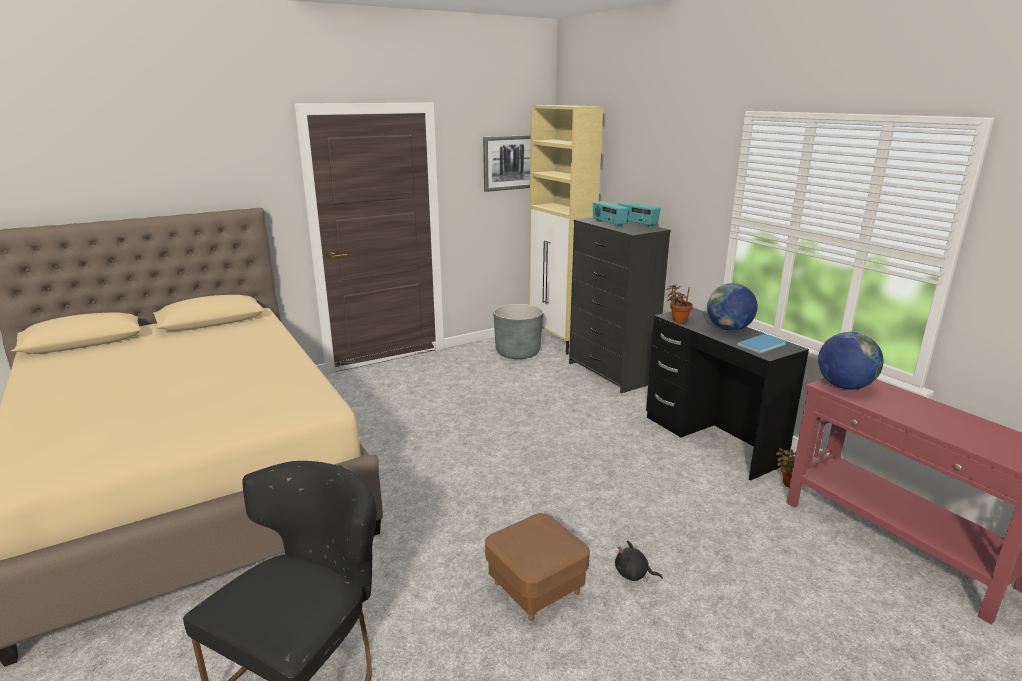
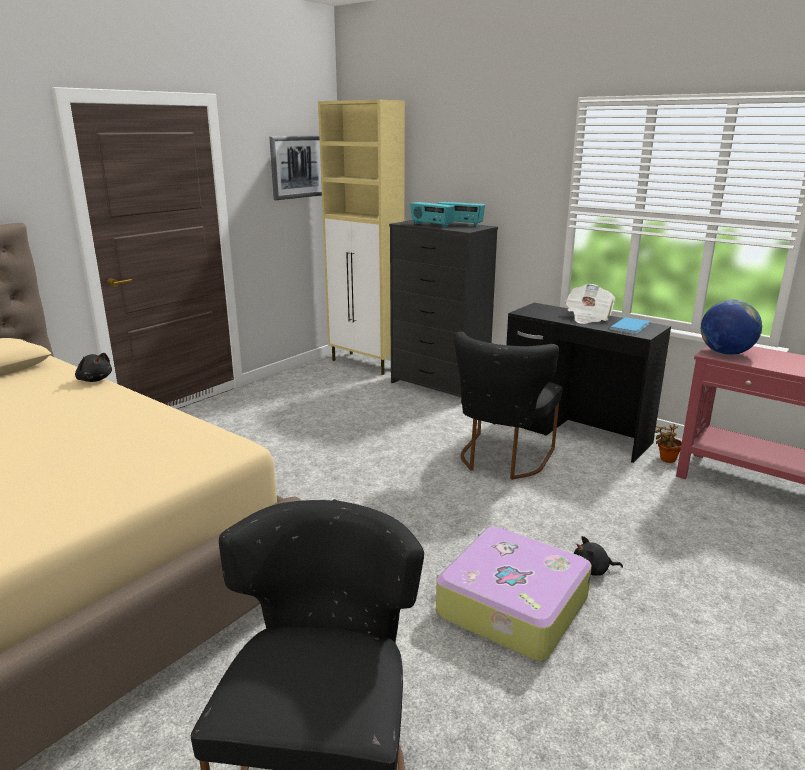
camera: 20 degrees left, 0 degrees up
brown ottoman [485,513,590,621] -> suitcase [436,527,592,661]
grey planter [493,304,543,359] -> none
potted plant [666,284,693,323] -> none
globe [707,283,758,331] -> newspaper [565,284,616,324]
none -> black plush toy [75,353,112,382]
none -> black chair [454,332,563,480]

